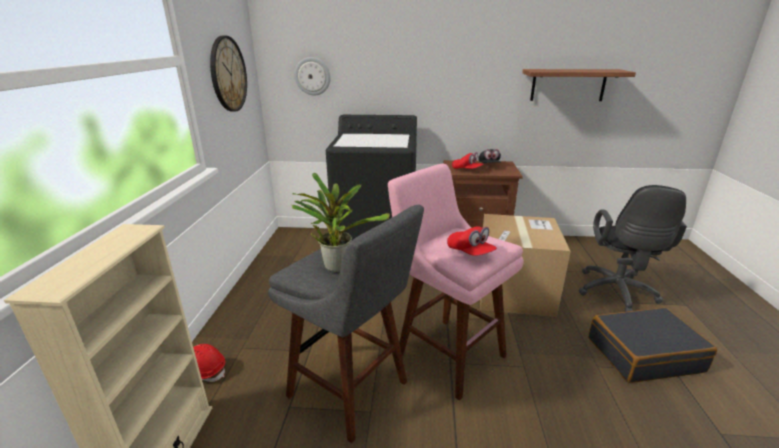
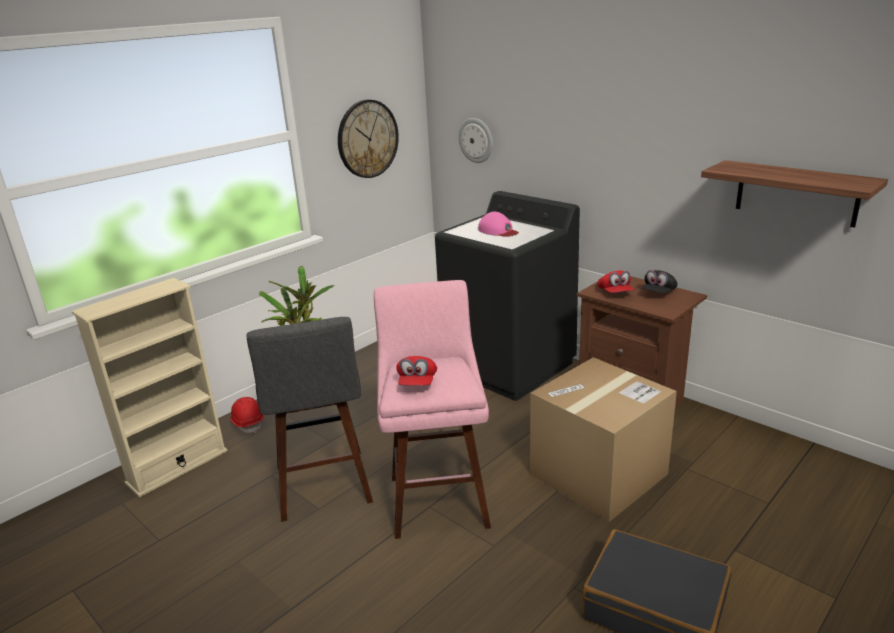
camera: 40 degrees right, 0 degrees up
black office chair [578,185,687,312] -> none
none -> pink cap [478,212,519,237]

